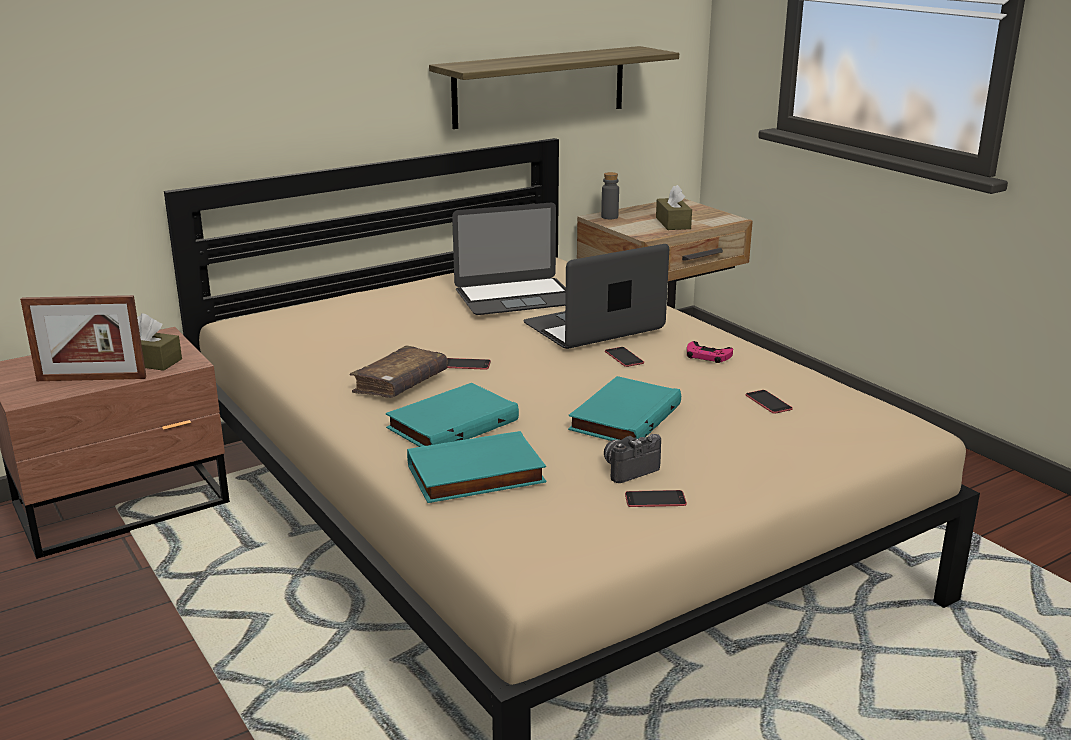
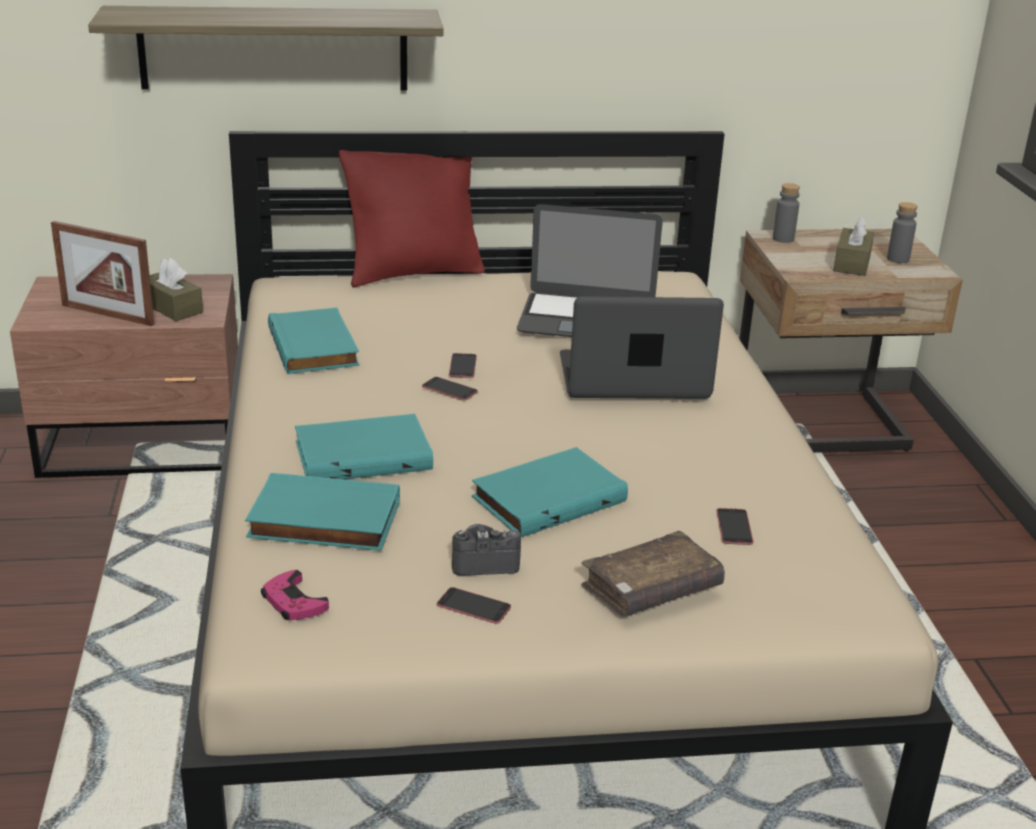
camera: 25 degrees right, 5 degrees up
brown book [350,345,448,398] -> brown book moved to [581,530,725,617]
shelf [429,46,679,129] -> shelf moved to [88,6,444,91]
phone [605,347,644,367] -> phone moved to [449,353,477,378]
pink game controller [687,341,733,363] -> pink game controller moved to [261,570,329,620]
none -> turquoise book [268,308,359,374]
none -> red pillow [339,150,485,287]
none -> grey bottle [887,202,918,263]

